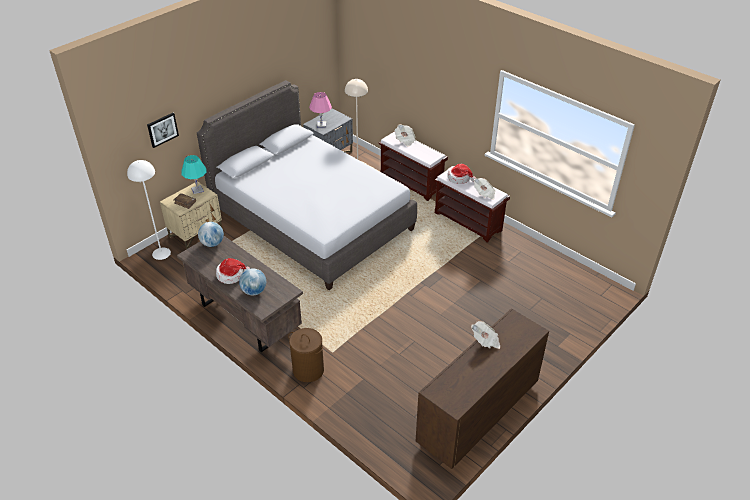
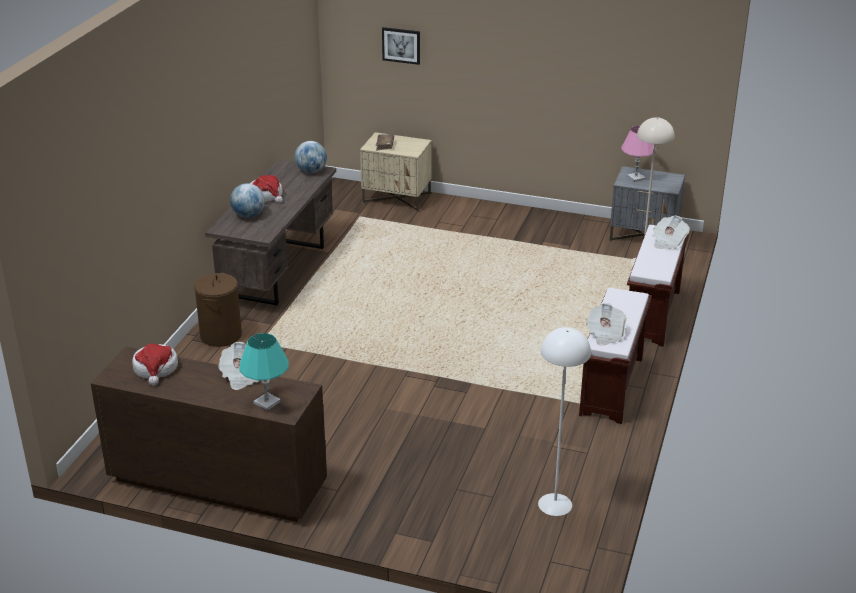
camera: 65 degrees right, 10 degrees down
white floor lamp [127,160,171,260] -> white floor lamp moved to [538,327,591,516]
turquoise table lamp [182,155,207,194] -> turquoise table lamp moved to [240,333,289,411]
grey bed [197,80,417,290] -> none
hat [447,164,476,184] -> hat moved to [132,344,178,386]

